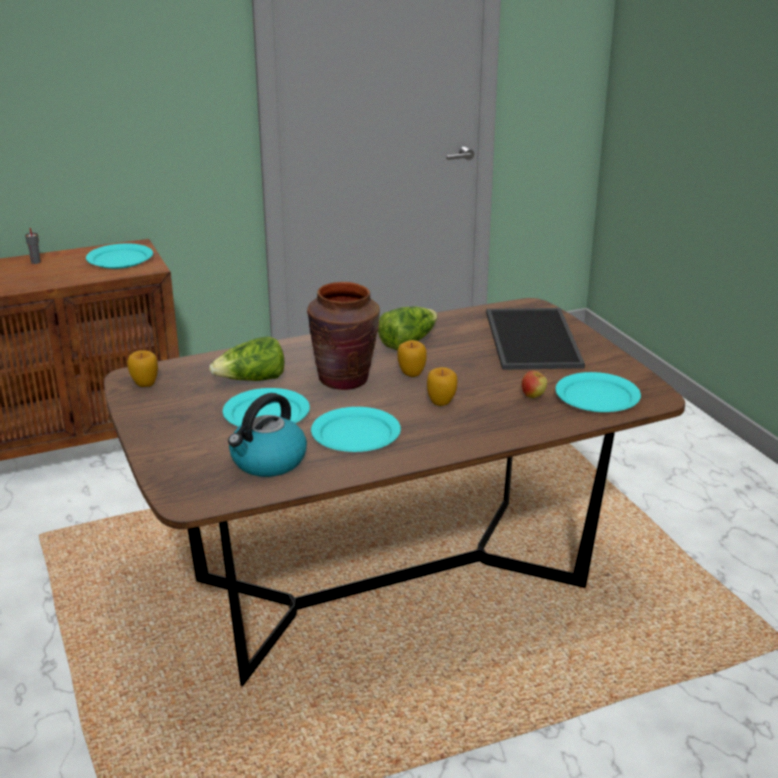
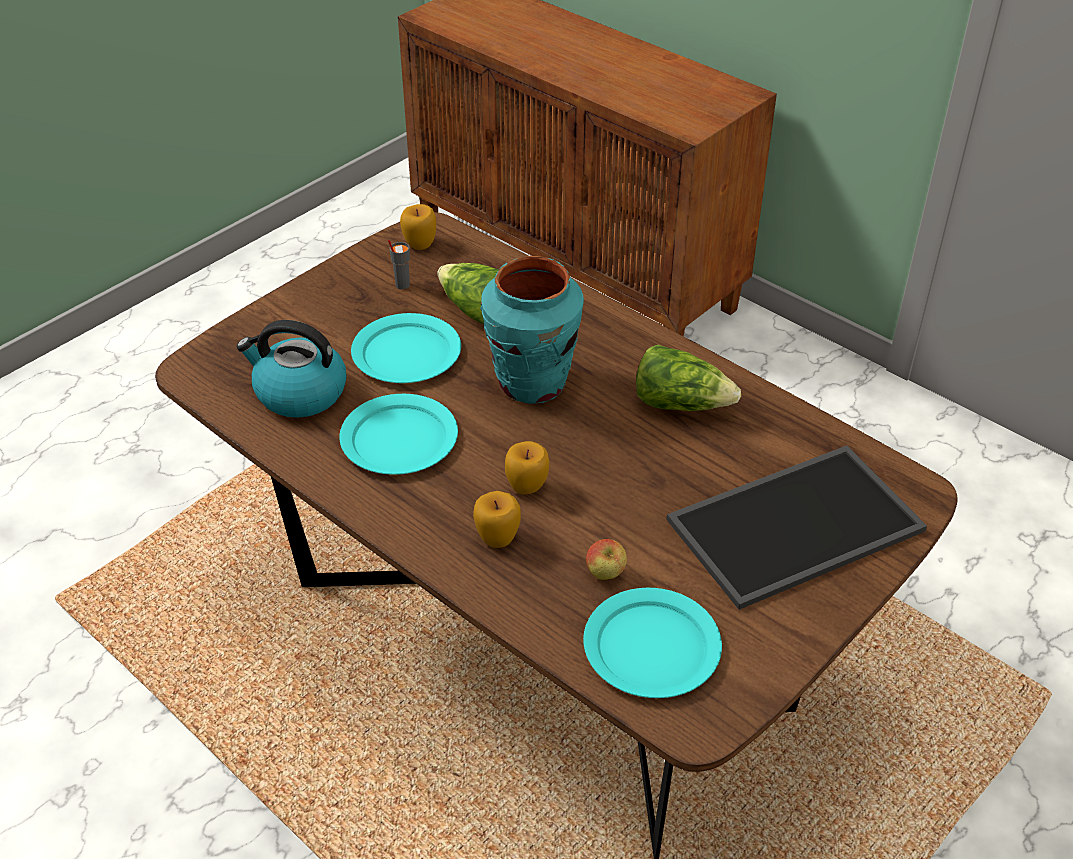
camera: 65 degrees right, 15 degrees up
grey cup [25,228,41,264] -> grey cup moved to [388,239,410,290]
turquoise plate [86,243,153,269] -> none
brown vase [307,282,380,390] -> turquoise vase [480,256,584,404]
apple [397,340,427,377] -> apple moved to [473,491,521,548]

